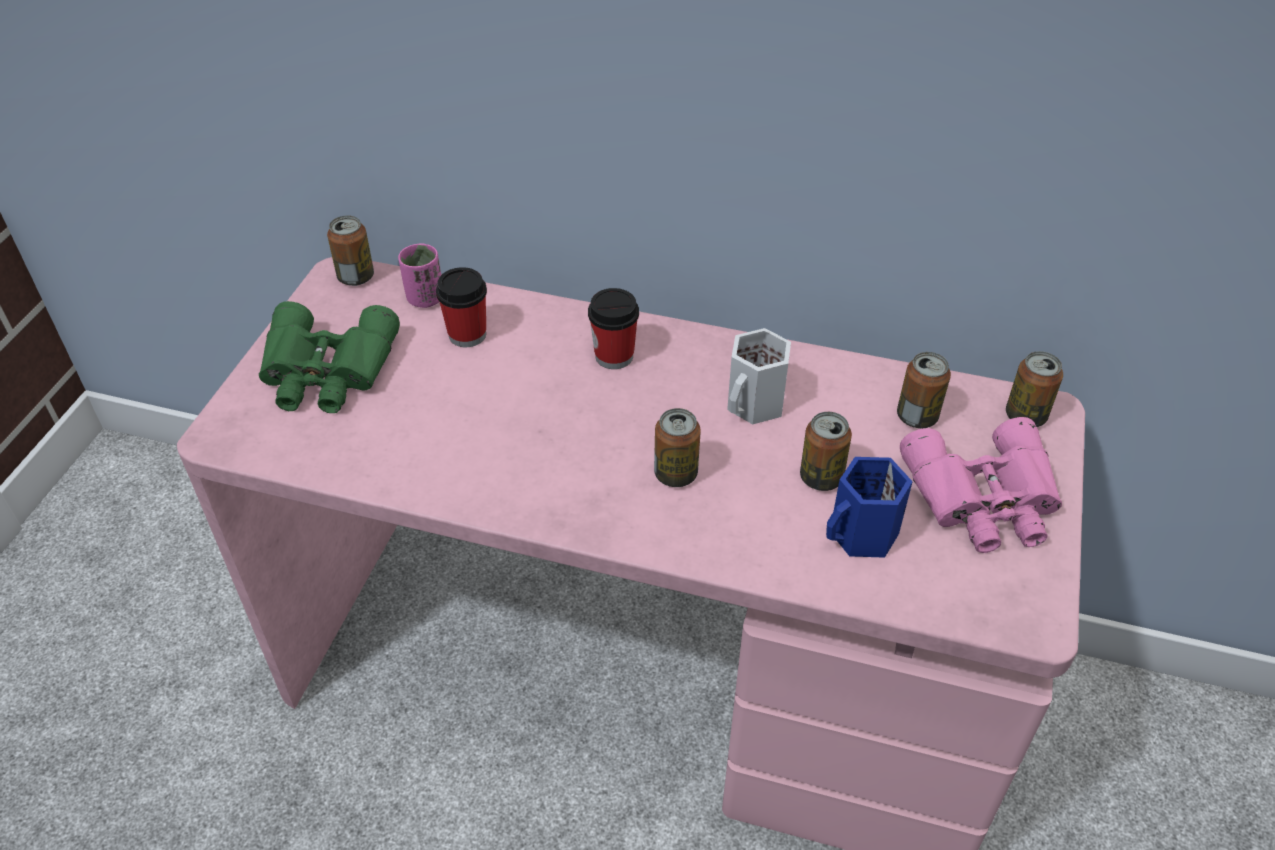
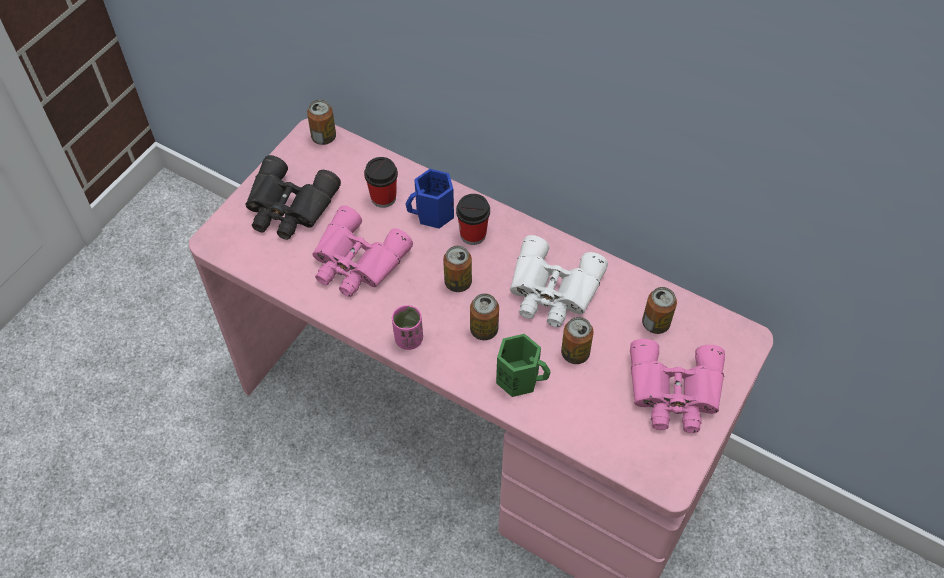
camera: 15 degrees right, 10 degrees up
green binoculars [259,301,400,413] -> black binoculars [245,155,341,240]
pink cup [398,243,441,308] -> pink cup moved to [392,305,423,350]
white mug [727,328,791,424] -> white binoculars [510,235,608,327]
blue mug [826,457,913,558] -> blue mug moved to [406,169,454,229]
can [1006,351,1063,427] -> can moved to [443,246,472,292]
none -> pink binoculars [313,205,413,297]
none -> green mug [496,334,551,397]

